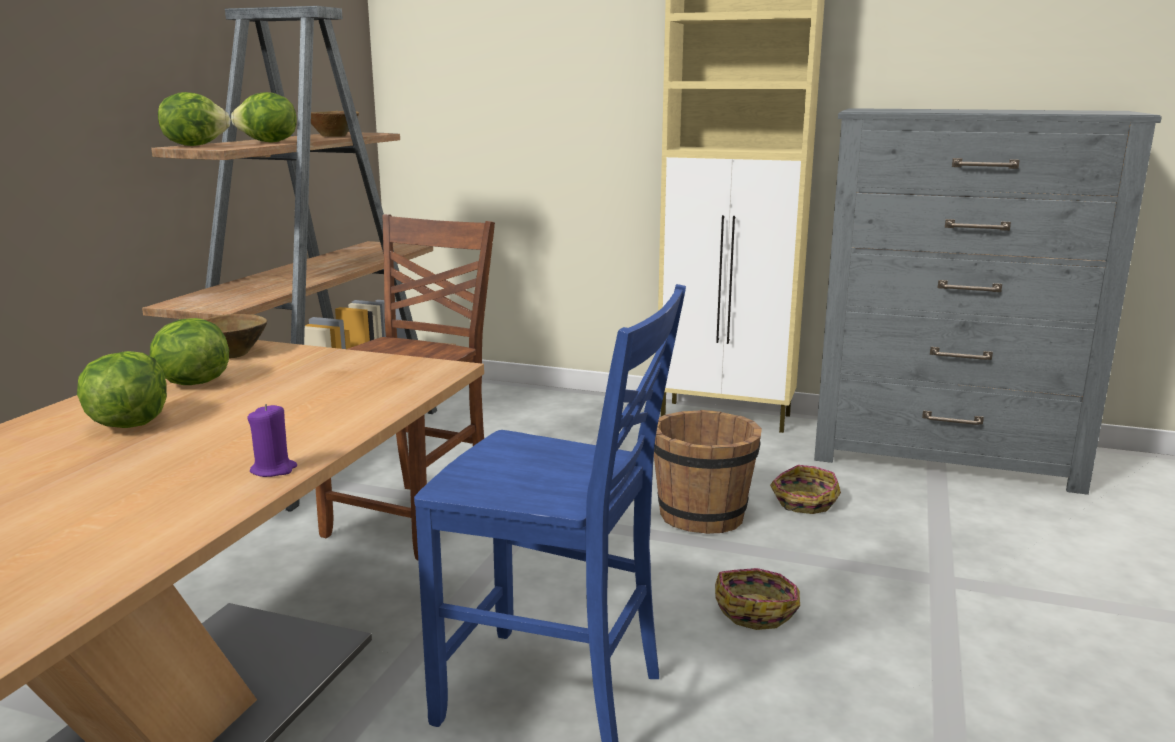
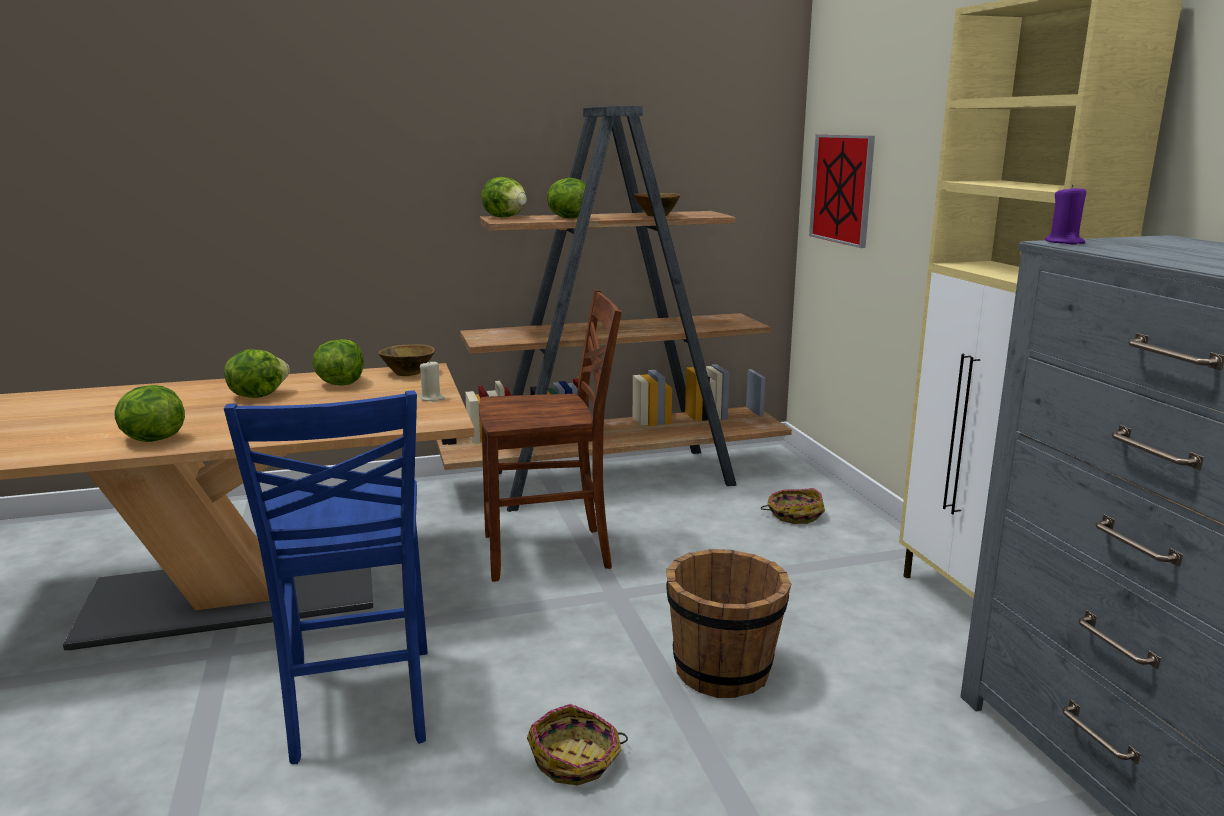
camera: 55 degrees right, 0 degrees up
purple candle [247,404,297,477] -> purple candle moved to [1045,184,1086,244]
basket [770,465,841,514] -> basket moved to [761,488,825,524]
none -> lettuce [114,385,185,442]
none -> beige candle [420,360,445,402]
none -> picture [809,135,875,248]

